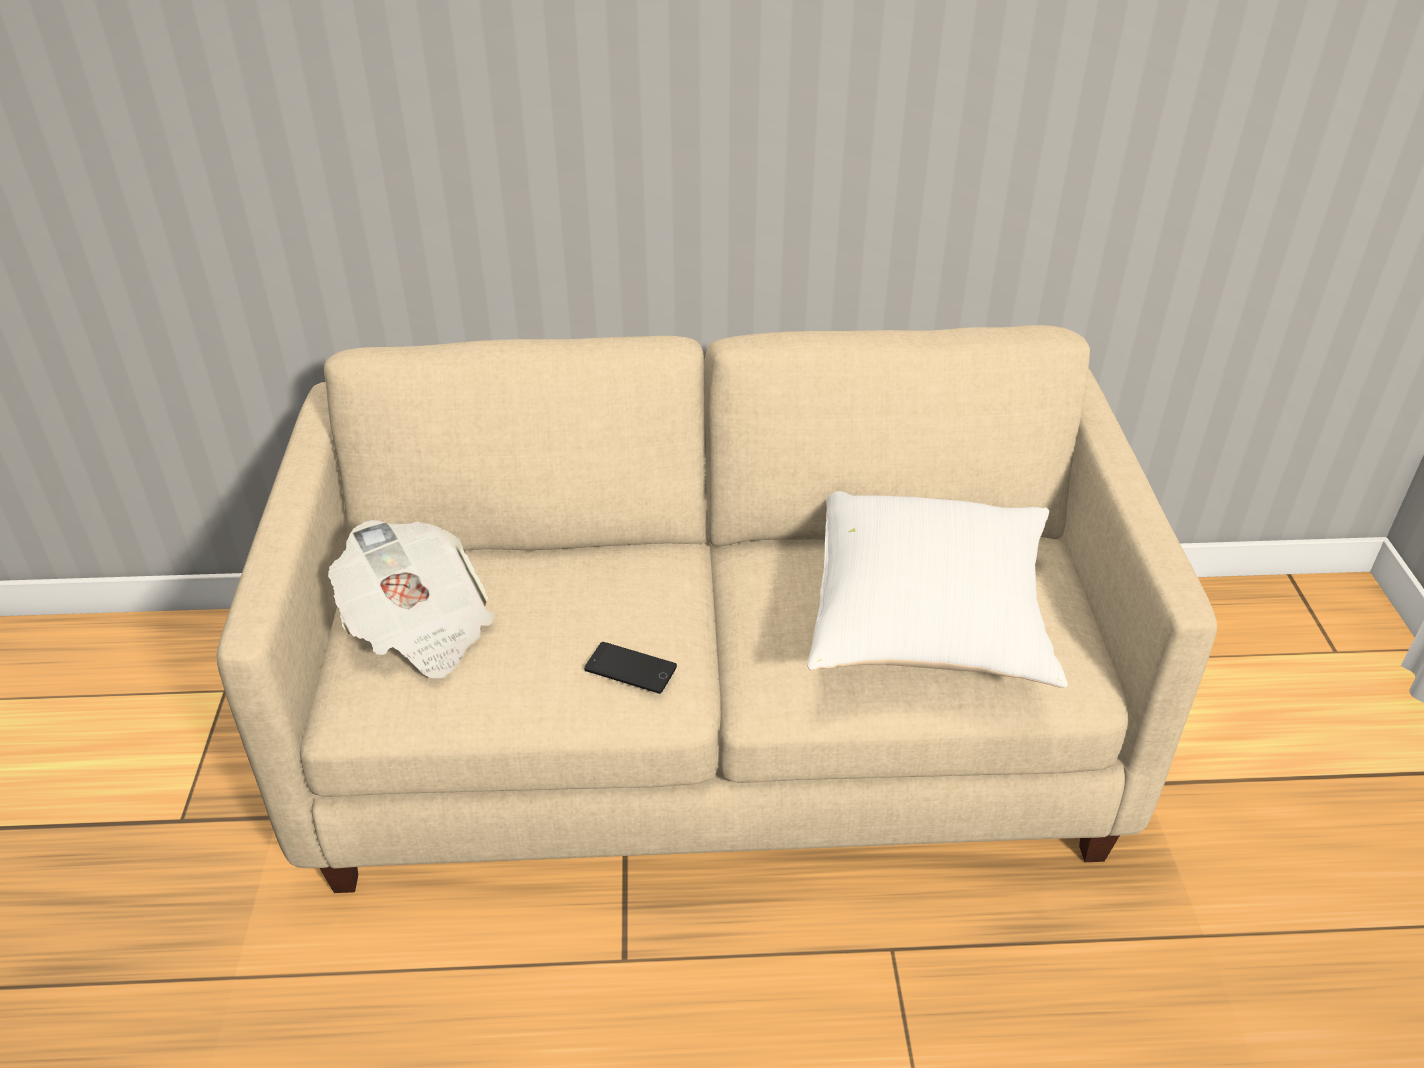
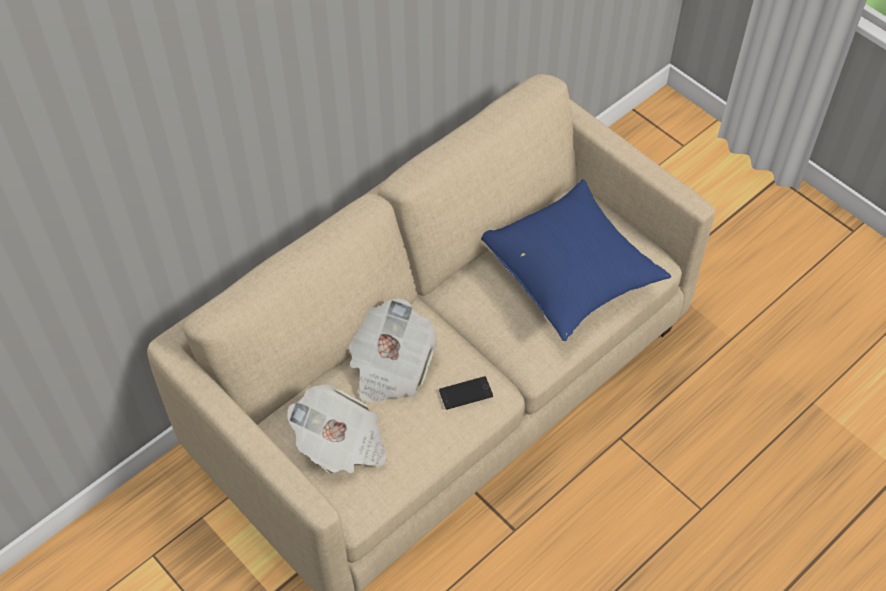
camera: 40 degrees left, 15 degrees up
white pillow [807,491,1068,688] -> blue pillow [481,179,671,342]
none -> newspaper [348,298,437,402]

